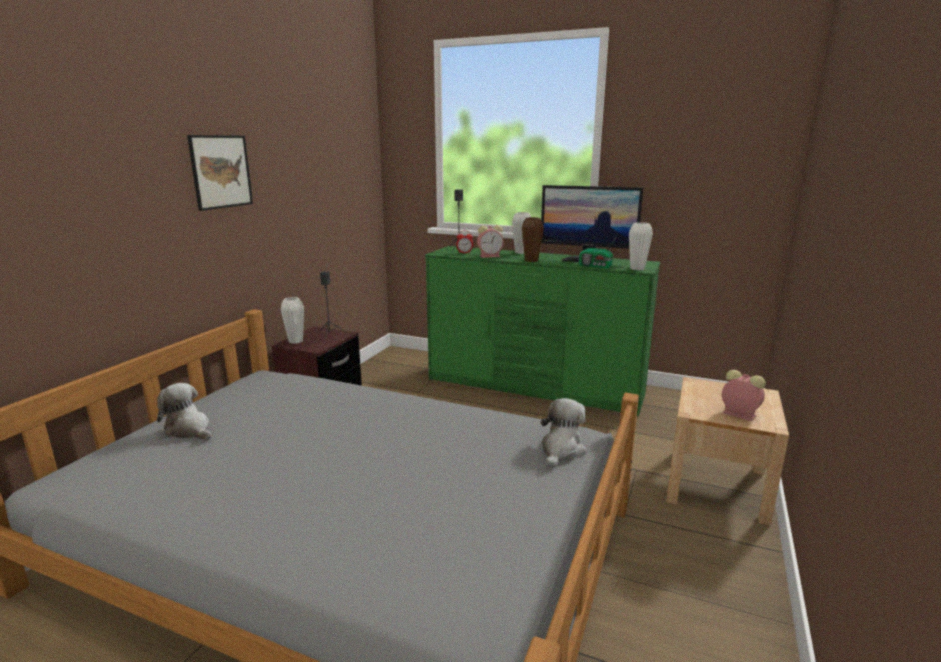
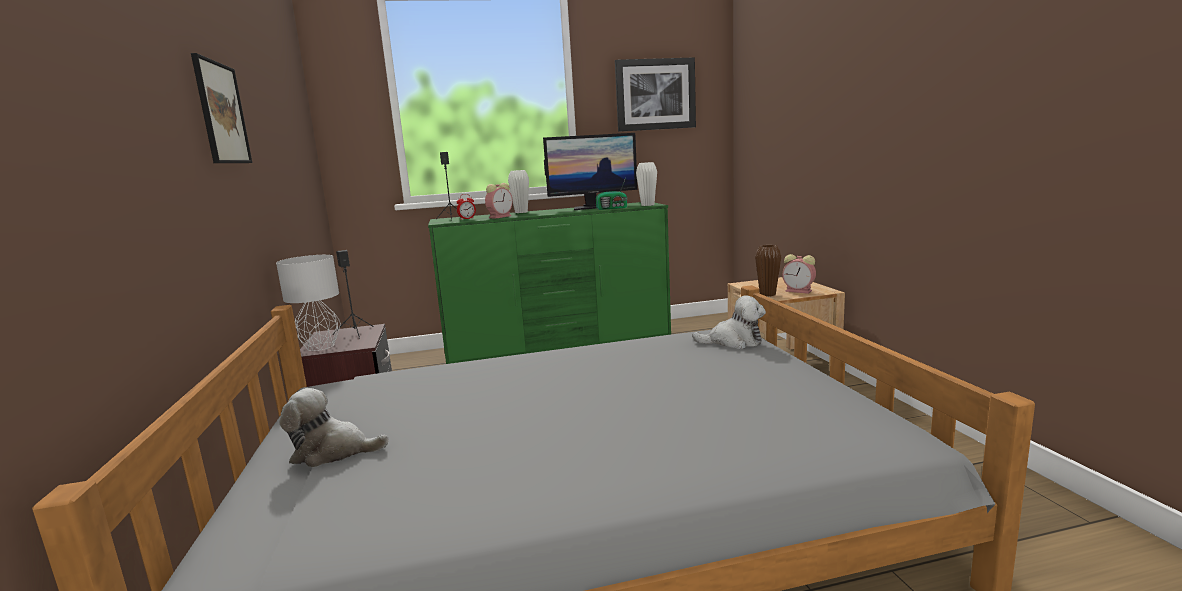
camera: 35 degrees left, 5 degrees down
white vase [281,297,304,344] -> grey table lamp [276,255,341,351]
brown vase [522,217,544,262] -> brown vase moved to [755,245,781,297]
plush toy [540,398,586,468] -> plush toy turned 105 degrees clockwise [692,295,766,349]
alarm clock [722,370,766,422] -> alarm clock turned 150 degrees counterclockwise [782,254,816,294]
none -> picture [615,57,696,132]

